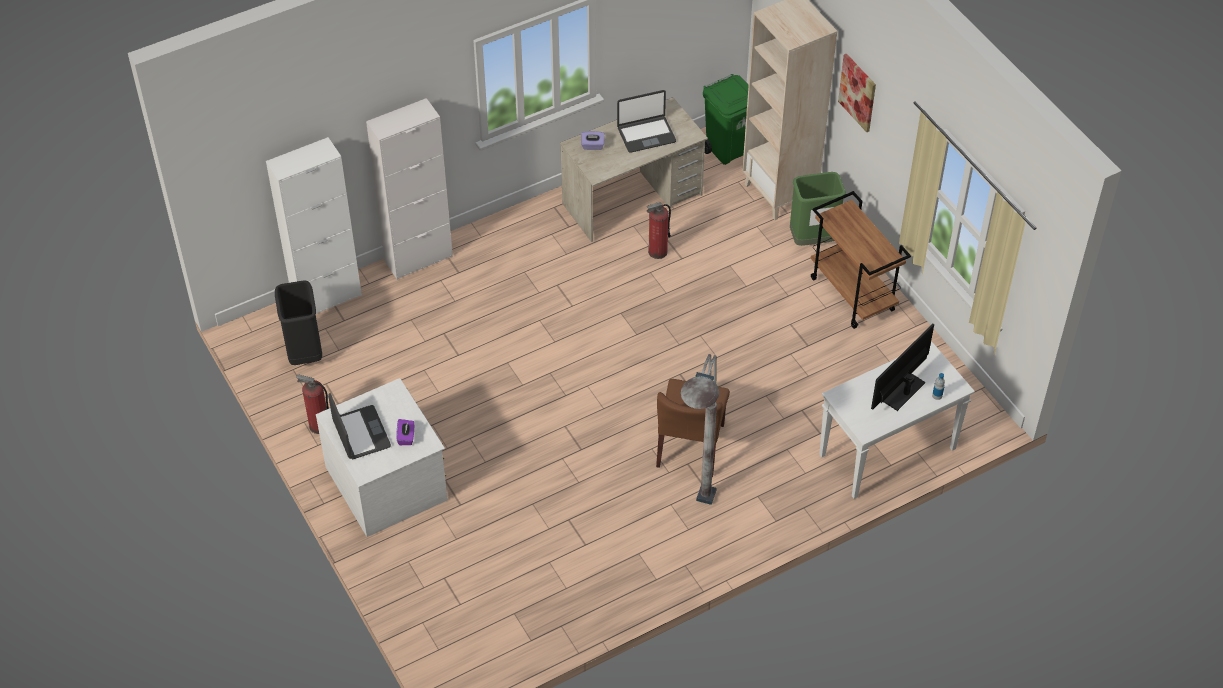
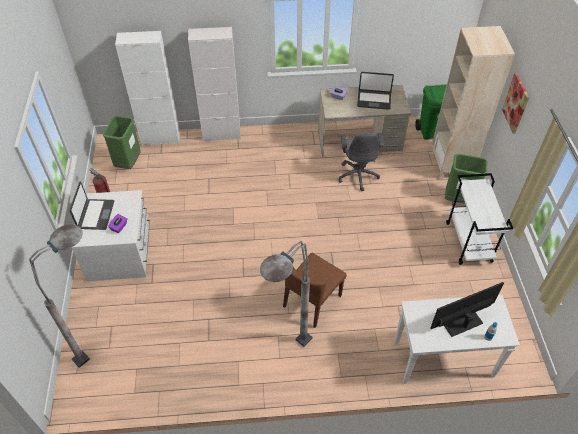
camera: 25 degrees right, 0 degrees up
black trash can [275,280,322,365] -> green trash can [103,116,141,169]
fire extinguisher [647,202,671,259] -> grey office chair [339,133,384,191]
brown cart [811,191,911,329] -> white cart [446,173,513,265]
none -> grey floor lamp [29,224,90,368]

